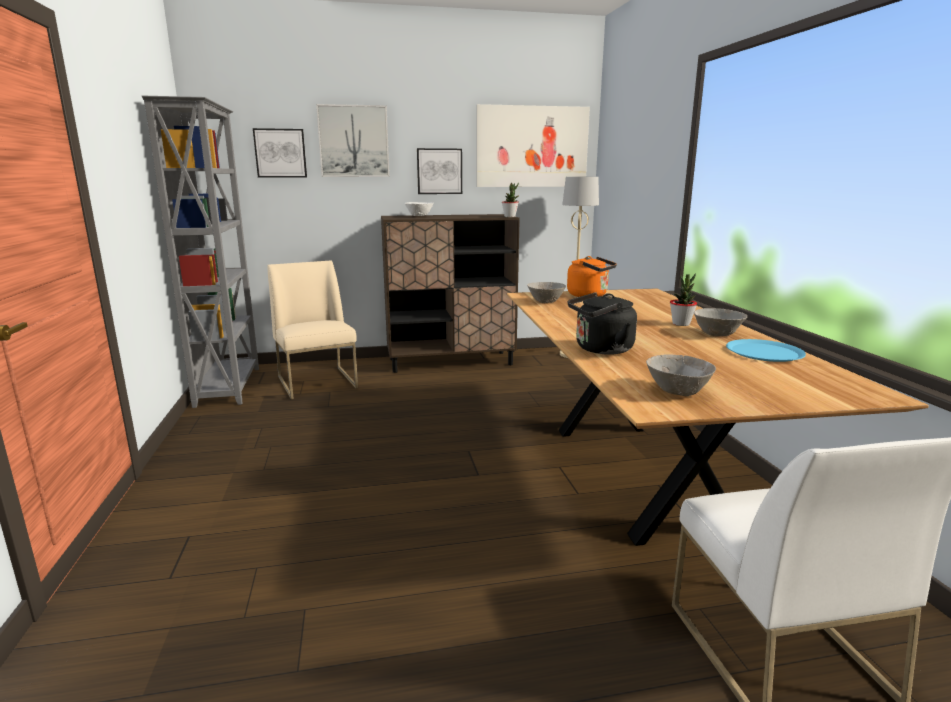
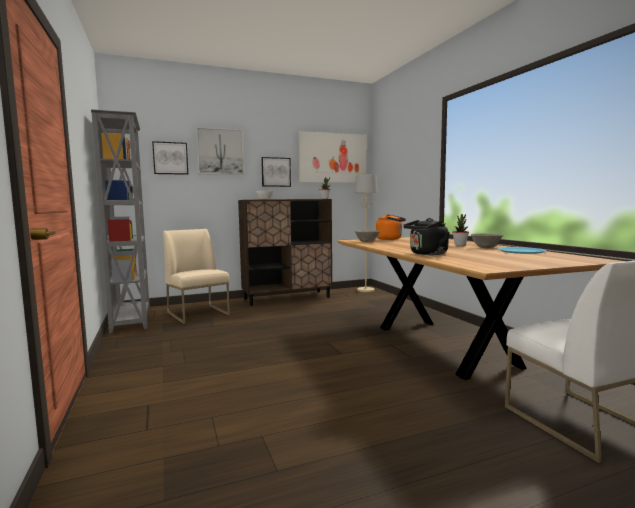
camera: 10 degrees left, 10 degrees down
grey bowl [646,354,716,396] -> none

